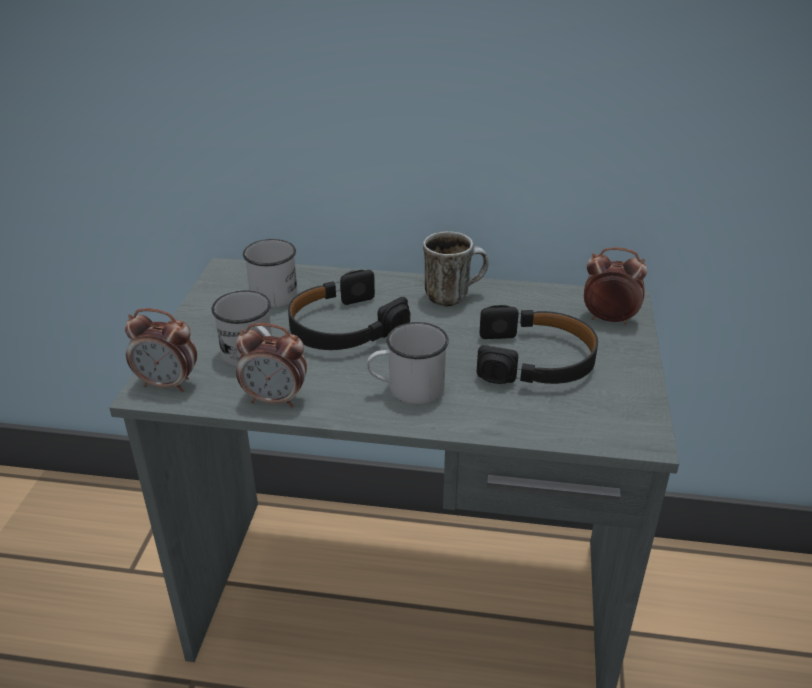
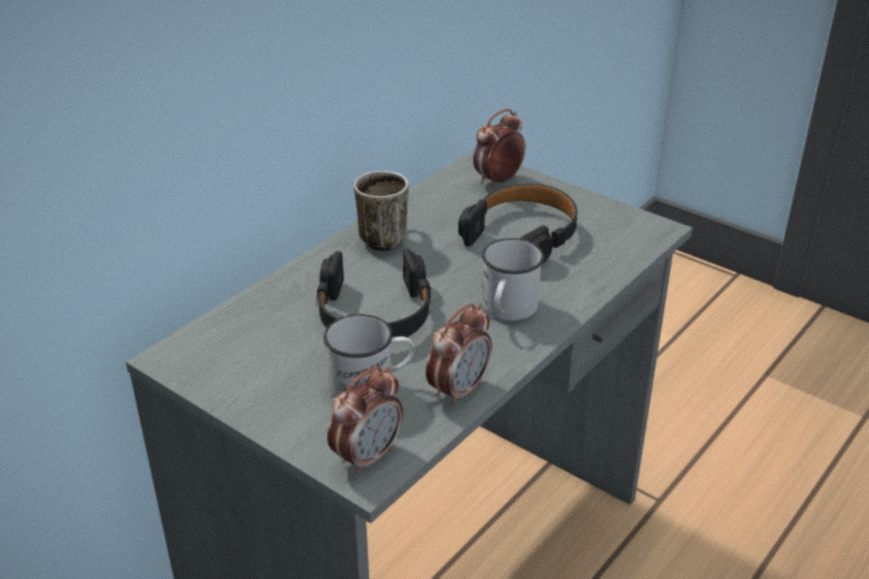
camera: 60 degrees left, 0 degrees up
white mug [243,239,297,308] -> none

